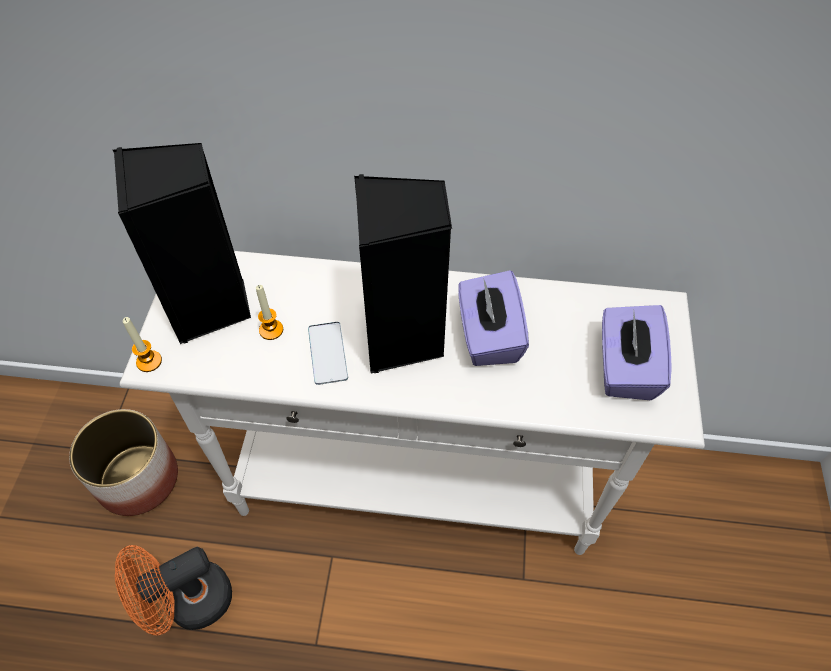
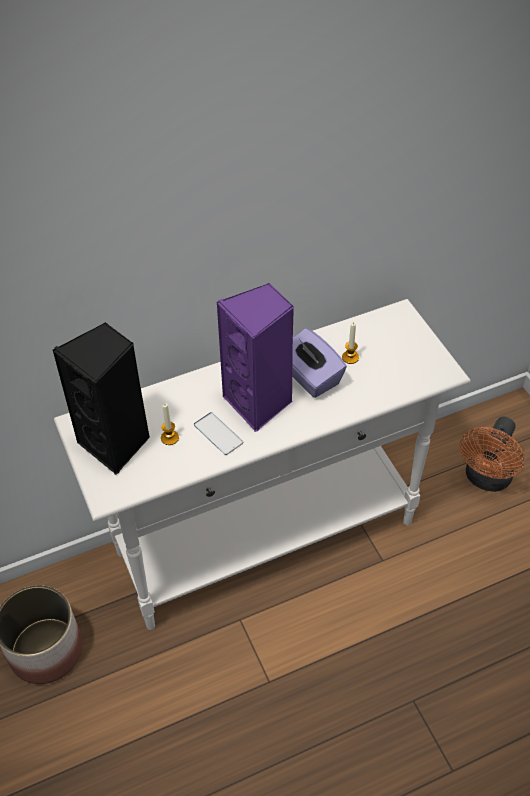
camera: 30 degrees left, 5 degrees down
orange fan [115,545,232,635] -> orange fan moved to [460,417,525,492]
candle [123,317,162,372] -> candle moved to [342,322,359,364]
black speaker [354,174,452,373] -> purple speaker [216,283,294,432]
purple tissue box [602,305,672,400] -> none

